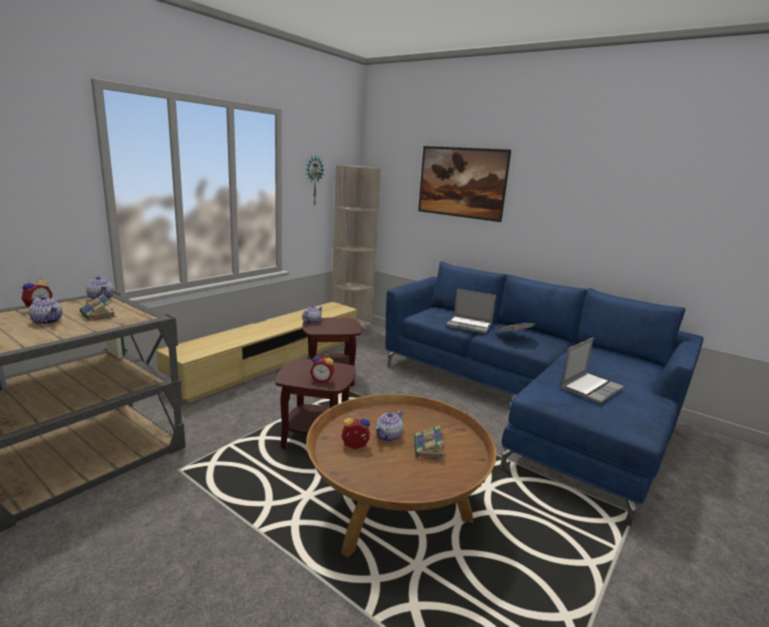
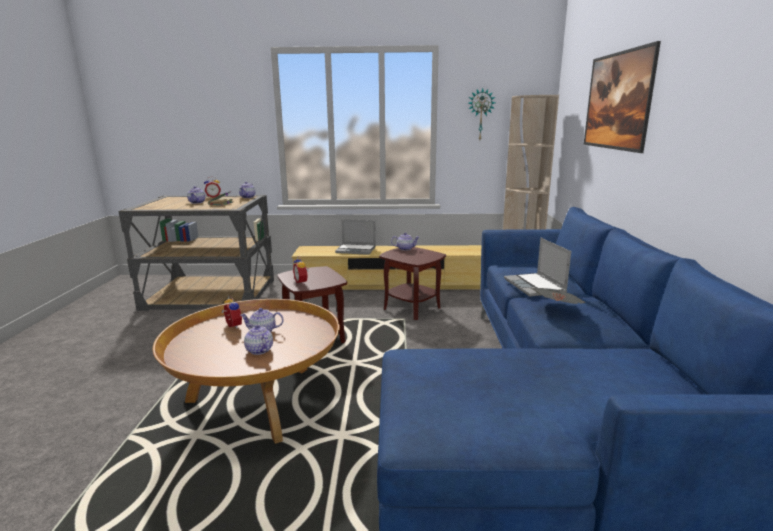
camera: 55 degrees right, 0 degrees up
book [414,425,444,461] -> teapot [244,324,273,355]
laptop [560,337,624,404] -> laptop moved to [335,219,376,255]

